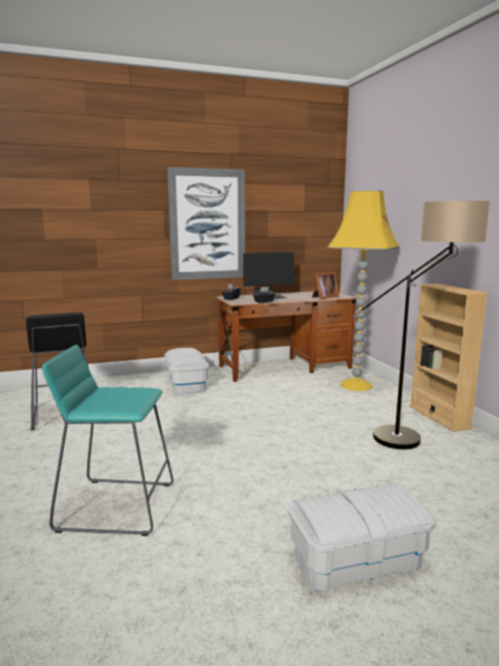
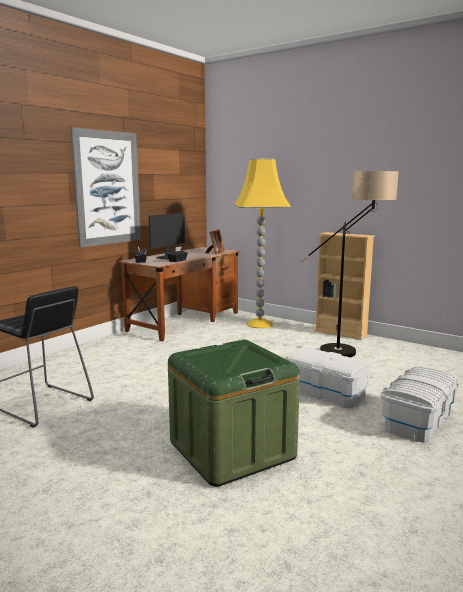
camera: 35 degrees left, 0 degrees up
turquoise stool [42,345,173,536] -> green storage box [168,340,300,487]
white storage box [165,348,209,394] -> white storage box moved to [285,347,372,408]

